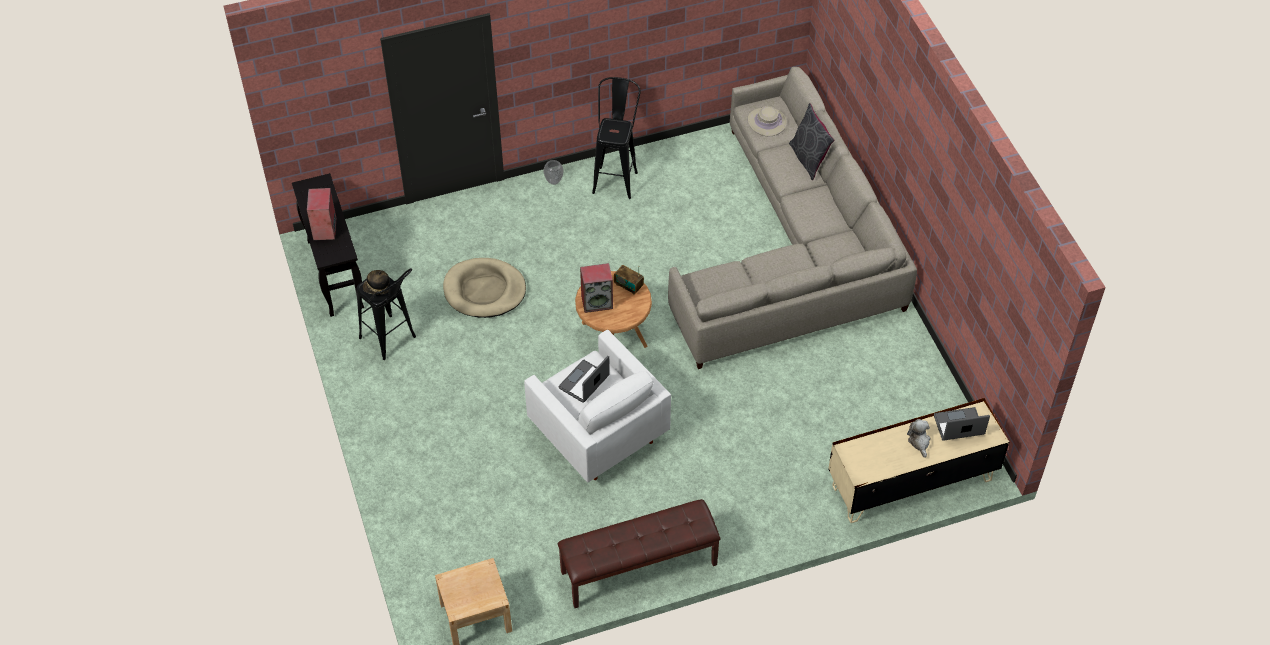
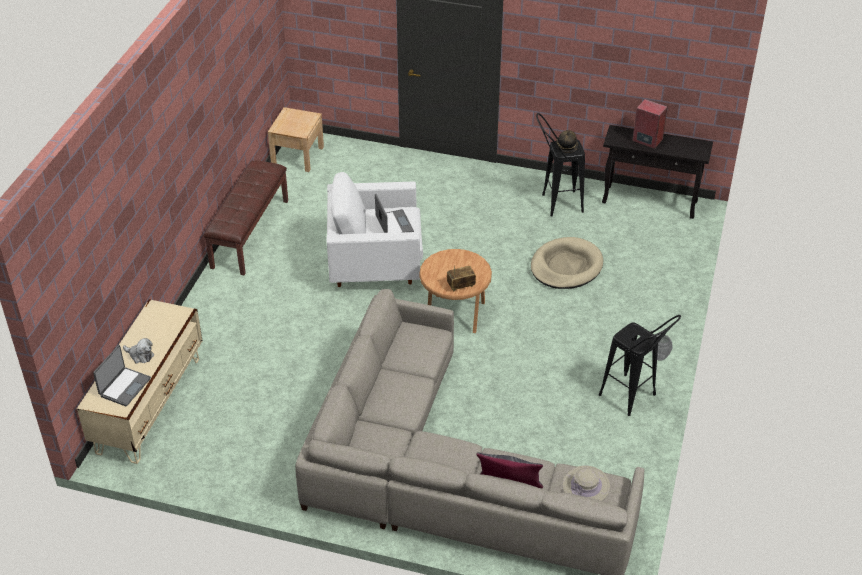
camera: 125 degrees right, 10 degrees down
speaker [580,263,613,313] -> none

